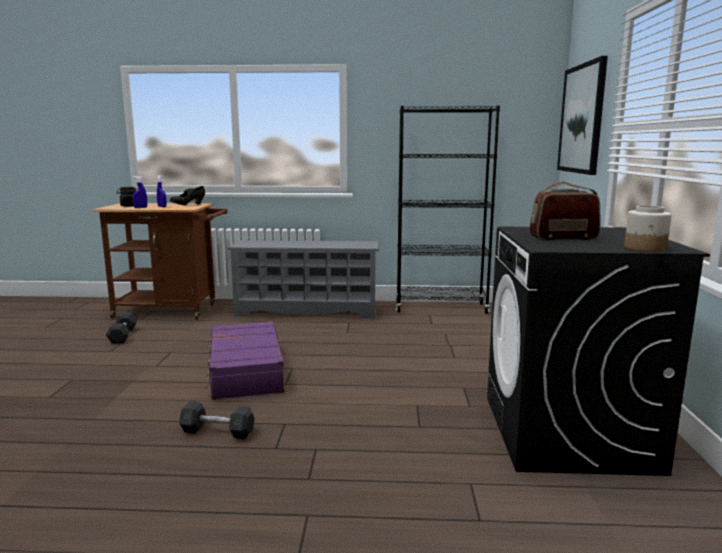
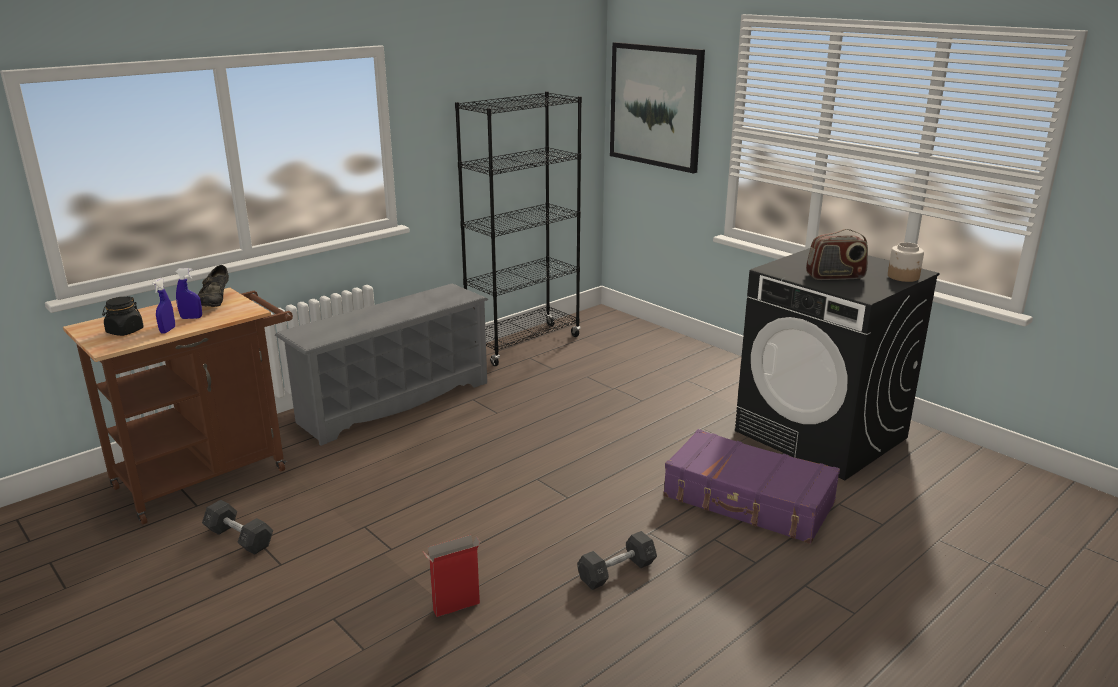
camera: 45 degrees left, 10 degrees up
purple suitcase [205,321,285,400] -> purple suitcase moved to [663,429,840,544]
radio [530,181,600,241] -> radio turned 135 degrees counterclockwise [806,229,868,280]
none -> cardboard box [423,535,480,617]

